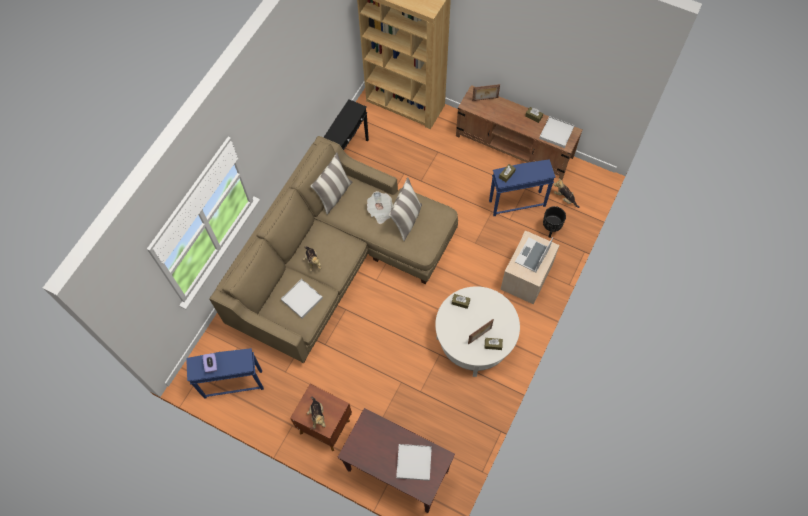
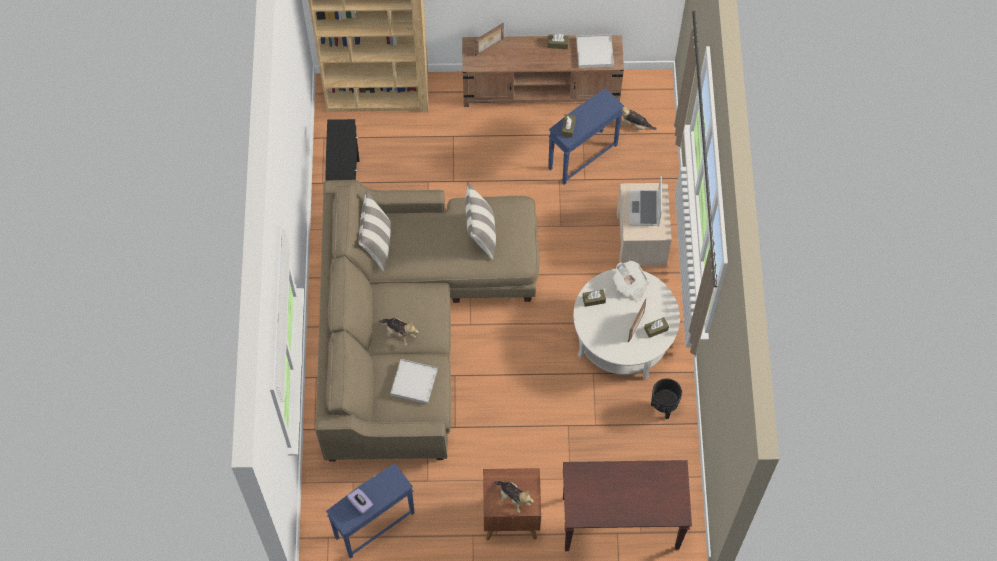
camera: 30 degrees left, 0 degrees up
newspaper [367,191,393,224] -> newspaper moved to [613,261,649,301]
white tray [396,444,432,481] -> none
black planter [543,206,566,238] -> black planter moved to [651,378,682,419]

